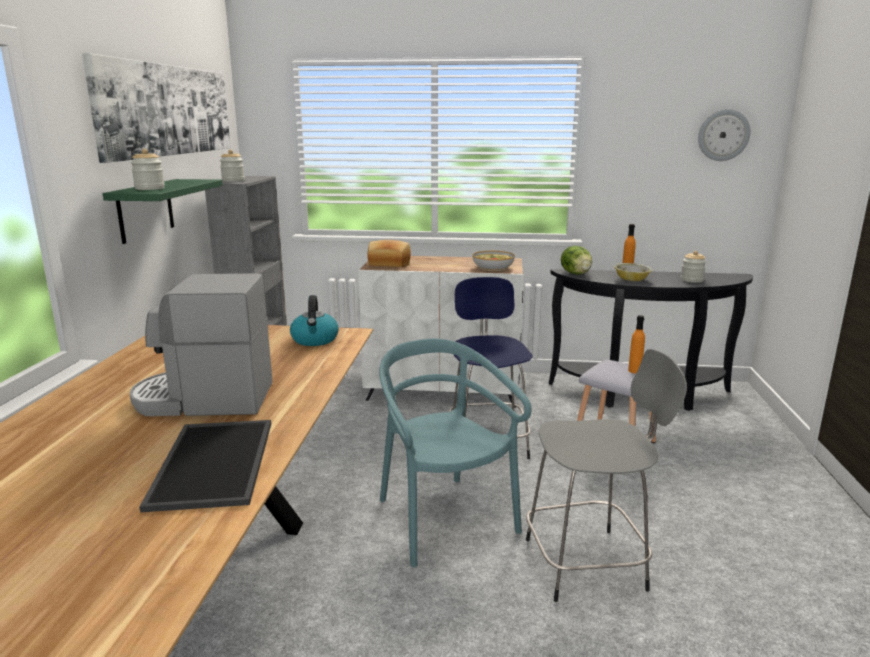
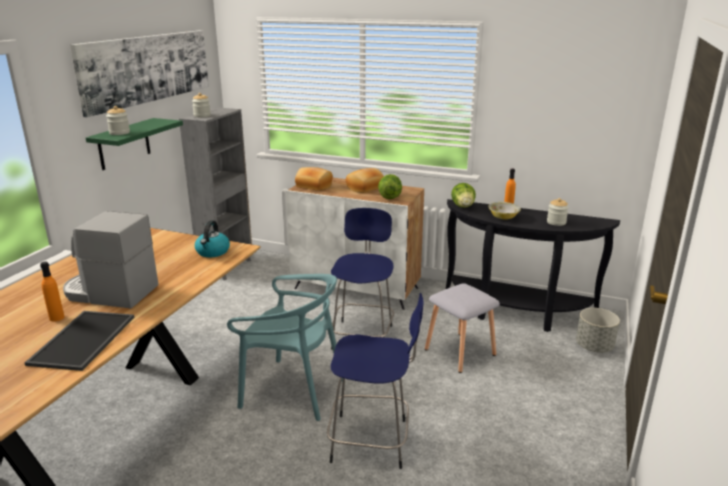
camera: 15 degrees right, 5 degrees up
turquoise chair [379,338,532,567] -> turquoise chair turned 120 degrees clockwise [227,274,343,421]
bowl [472,251,515,271] -> lettuce [378,174,402,199]
grey stool [526,349,687,602] -> blue stool [327,293,424,469]
orange bottle [628,315,645,374] -> orange bottle moved to [40,261,65,322]
wall clock [698,109,751,161] -> none
none -> bread [346,168,384,193]
none -> grey planter [576,308,620,353]

